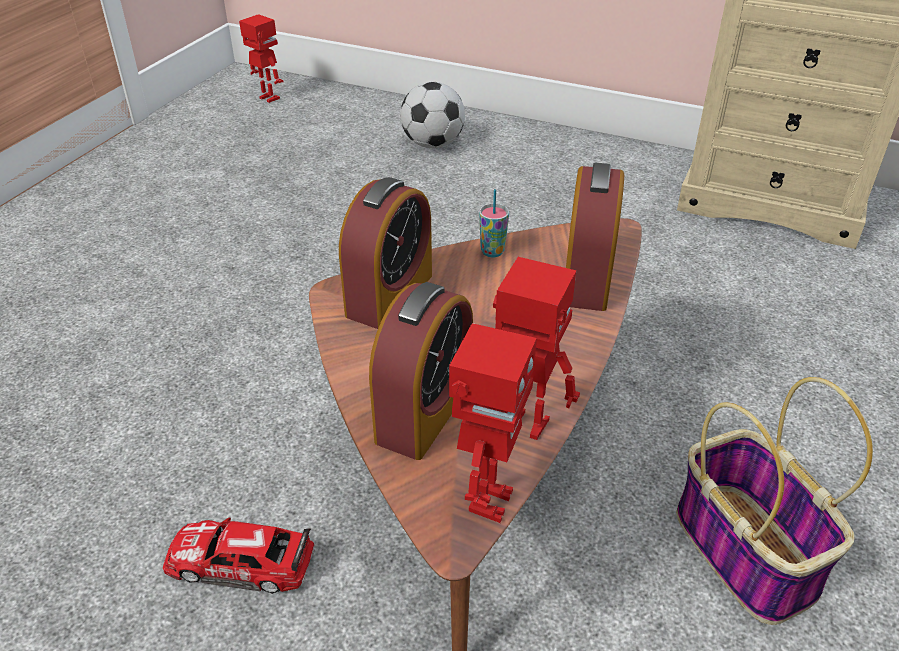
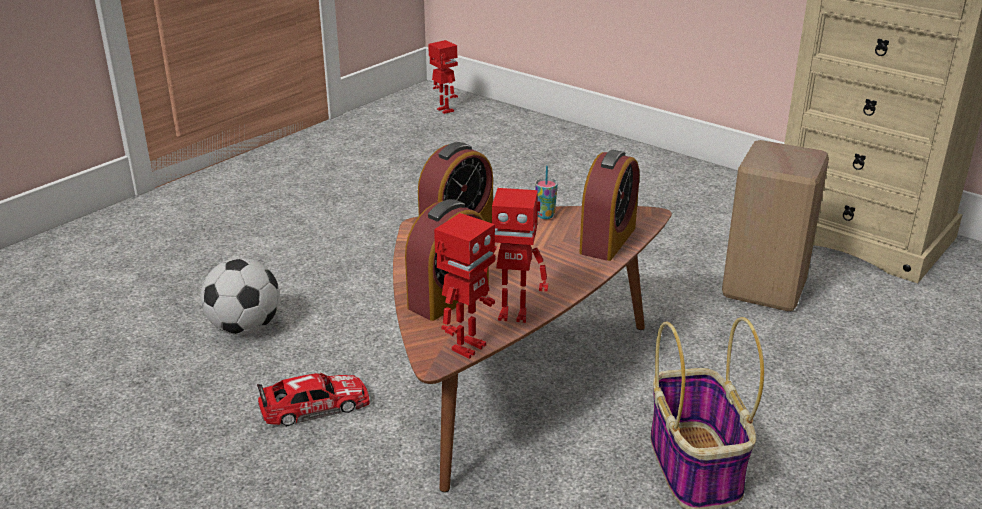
camera: 15 degrees right, 10 degrees down
toy car [163,517,315,594] -> toy car turned 135 degrees clockwise [257,373,370,427]
football [400,82,465,148] -> football moved to [201,258,280,335]
toy robot [493,257,580,440] -> toy robot turned 150 degrees clockwise [482,188,548,323]
none -> beige stool [722,140,829,311]

